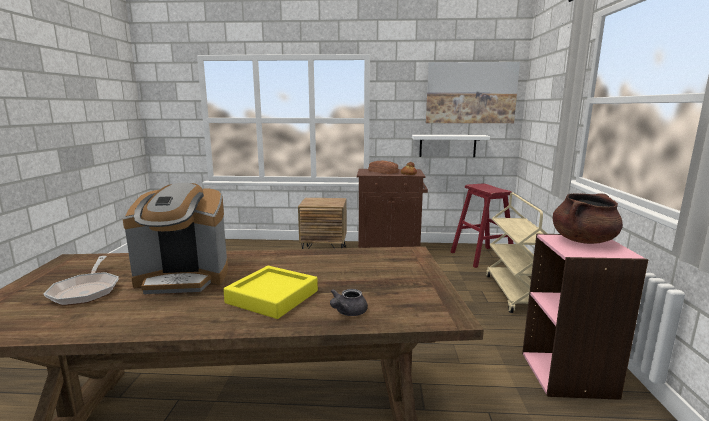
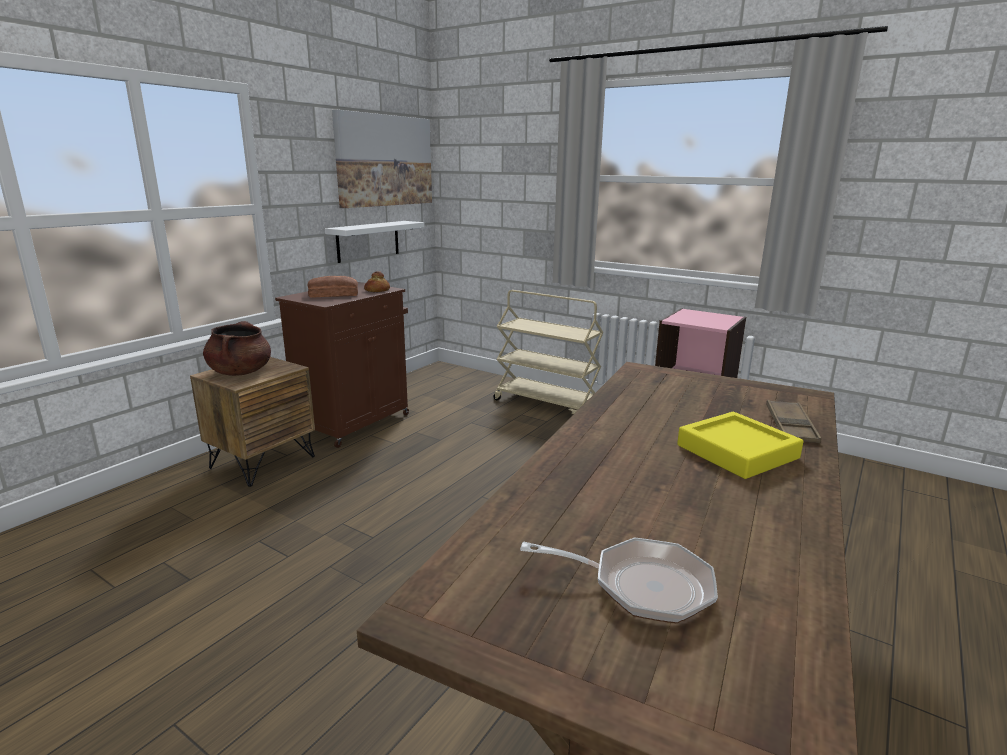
camera: 60 degrees left, 5 degrees up
coffee machine [123,183,228,294] -> none
grey teapot [330,289,368,316] -> brown tray [766,400,821,443]
red stool [451,184,513,268] -> none
brown cooking pot [553,193,623,244] -> brown cooking pot moved to [203,321,271,376]

